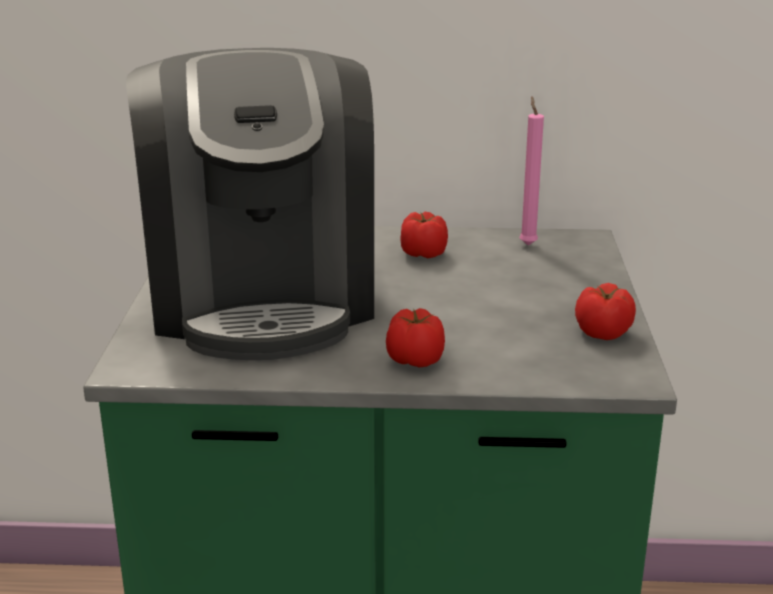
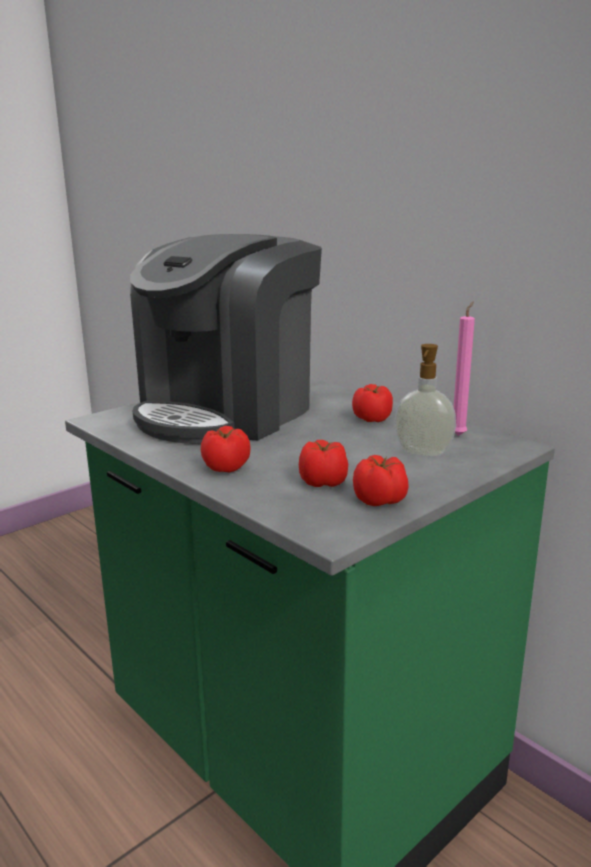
camera: 45 degrees right, 5 degrees down
none -> tomato [299,440,348,487]
none -> soap dispenser [394,344,456,457]

